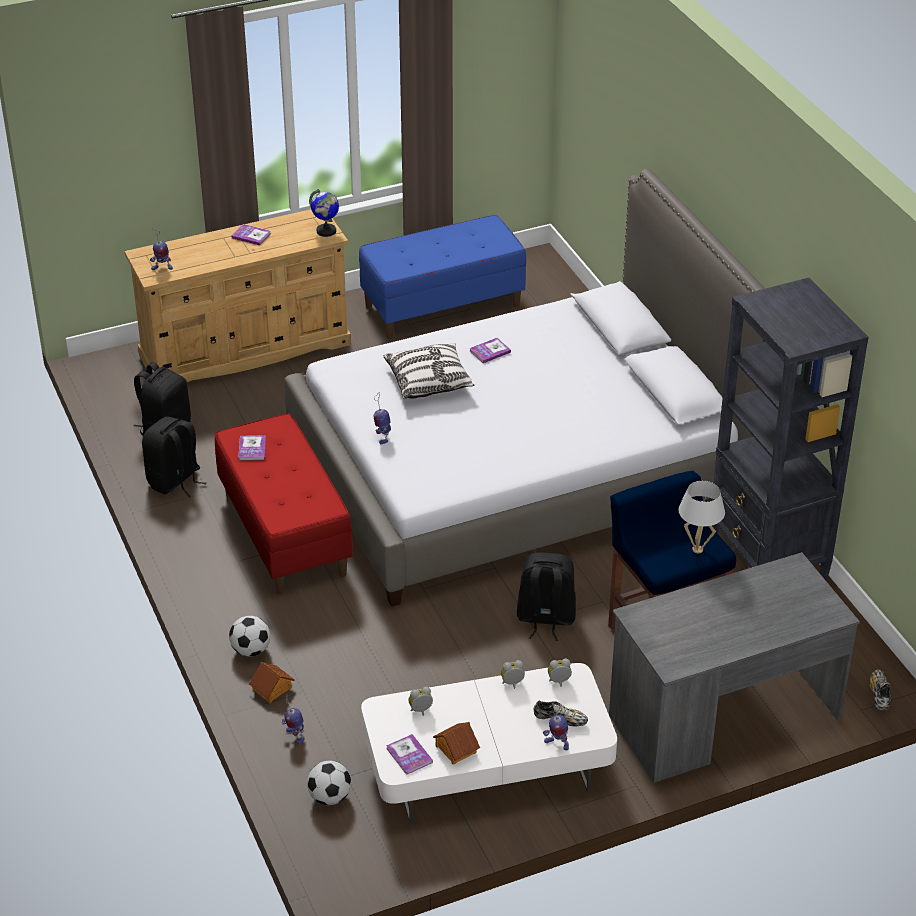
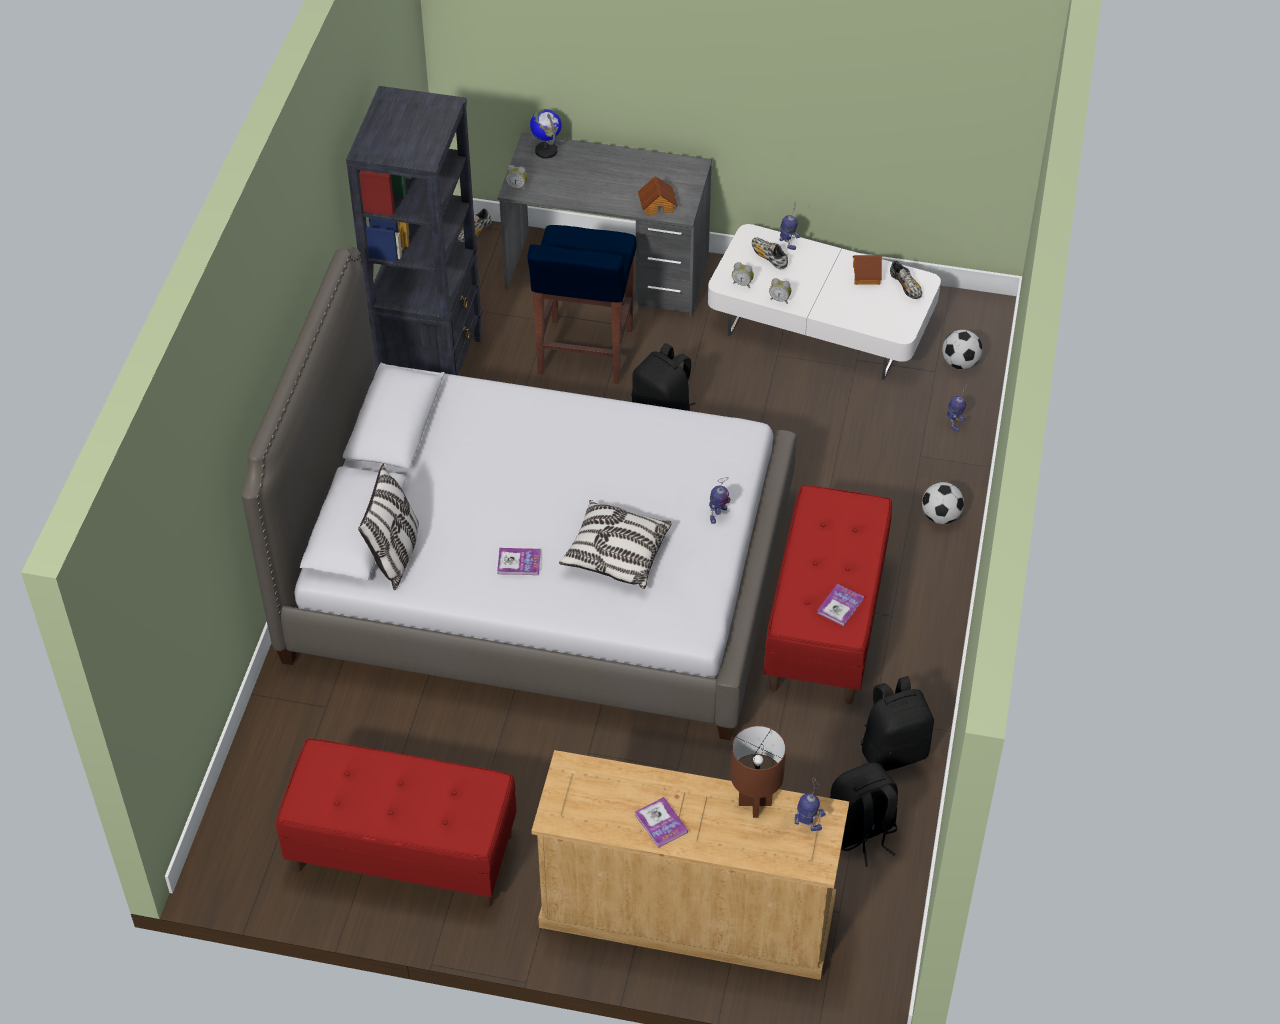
camera: 145 degrees left, 10 degrees up
toy house [249,662,295,703] -> toy house moved to [638,176,678,216]
globe [309,189,339,237] -> globe moved to [530,109,561,159]
blue bench [359,215,526,339] -> red bench [276,739,517,908]
book [386,734,433,775] -> shoe [890,261,922,299]
alarm clock [409,687,433,716] -> alarm clock moved to [505,165,528,191]
white table lamp [678,481,725,553] -> none
none -> pillow [358,464,419,590]
none -> brown table lamp [730,726,786,818]

